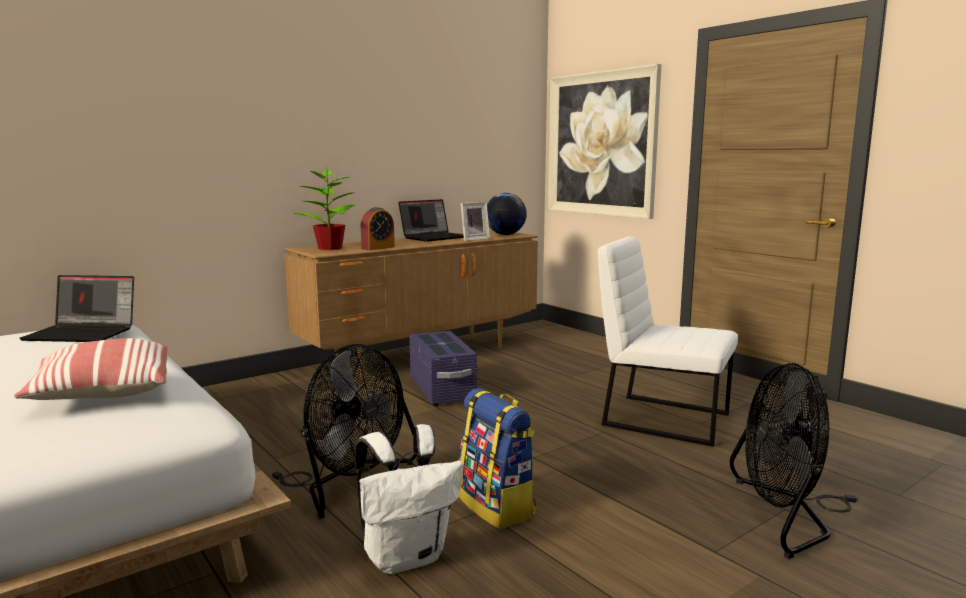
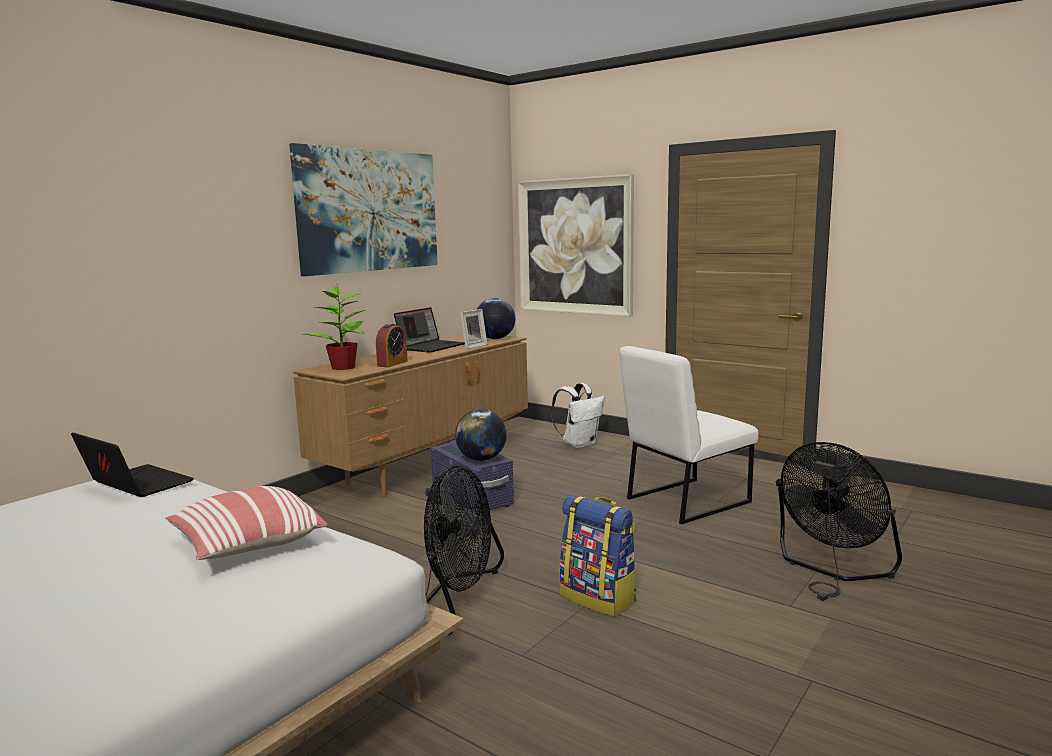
camera: 15 degrees left, 0 degrees up
laptop [19,275,134,342] -> laptop turned 135 degrees counterclockwise [71,432,194,497]
white backpack [355,424,463,574] -> white backpack moved to [551,383,605,449]
white chair [598,236,738,447] -> white chair turned 45 degrees counterclockwise [620,346,759,524]
black fan [730,363,859,559] -> black fan turned 150 degrees clockwise [776,442,902,601]
none -> picture [289,143,438,276]
none -> globe [455,409,507,461]

